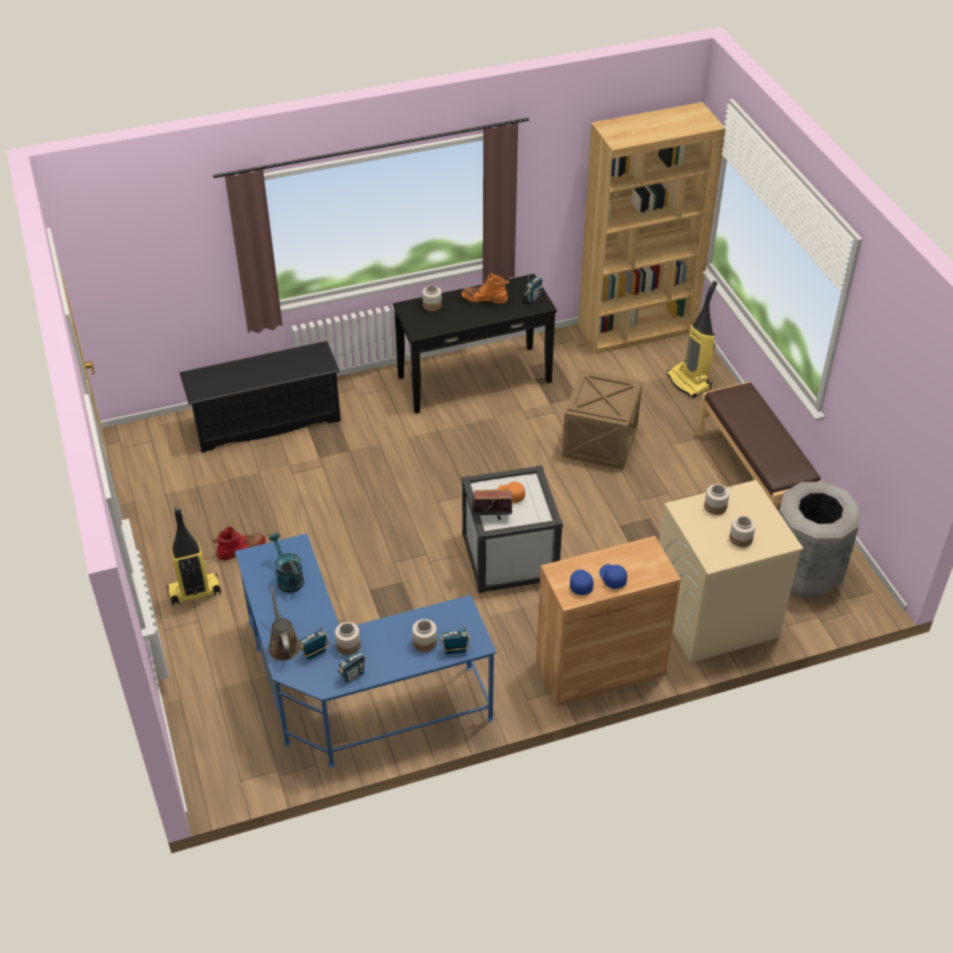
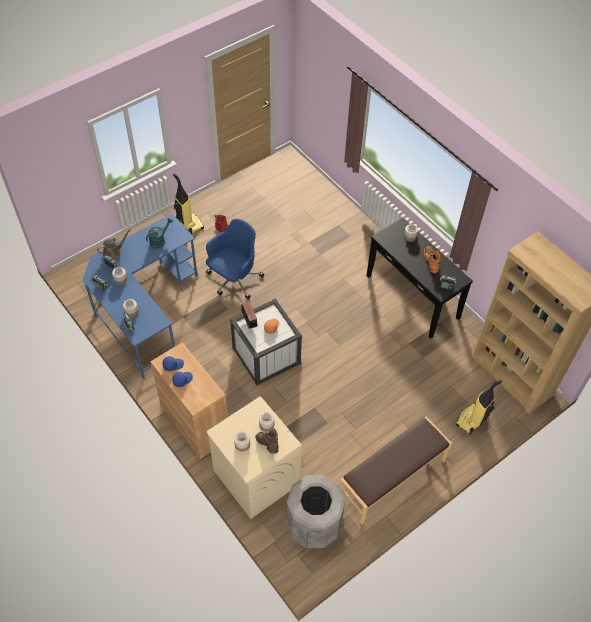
camera: 70 degrees right, 10 degrees up
black shoe rack [180,341,341,453] -> none
crate [562,369,643,469] -> none
none -> blue office chair [206,219,264,299]
none -> brown boot [255,429,279,454]

